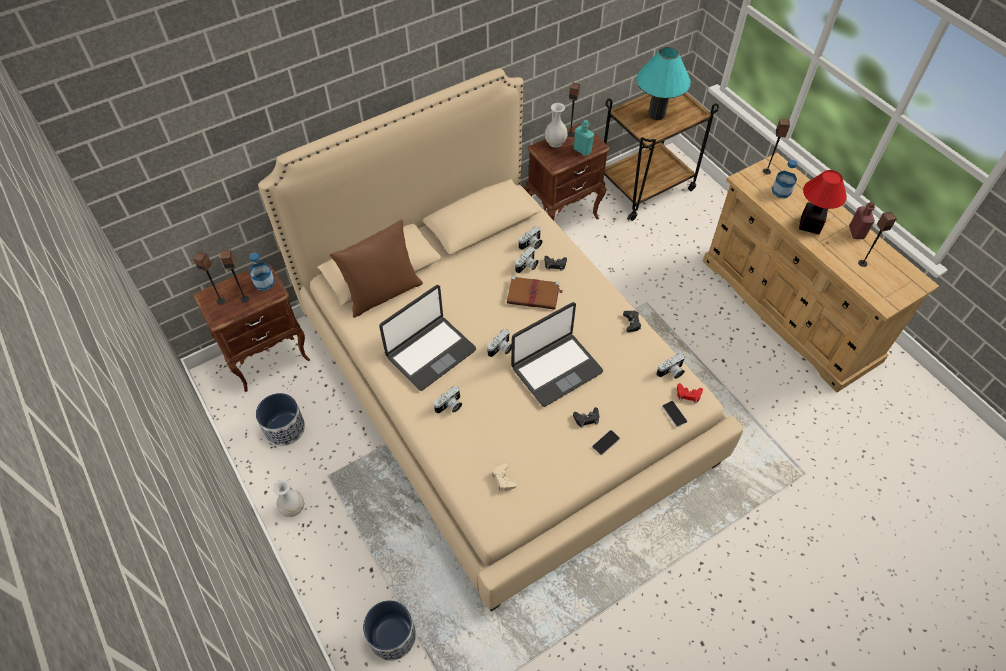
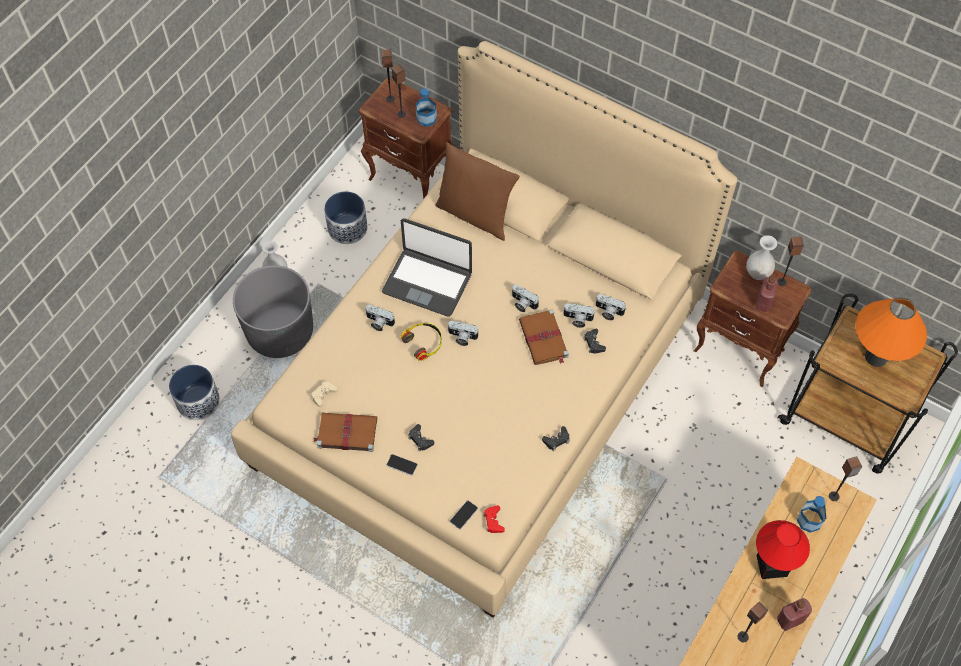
camera: 65 degrees right, 5 degrees up
laptop [511,302,603,407] -> none
turquoise bottle [574,120,594,156] -> red bottle [755,276,778,312]
turquoise table lamp [636,47,691,120] -> orange table lamp [855,298,927,367]
camera [656,353,685,379] -> camera moved to [512,284,539,312]
none -> grey planter [233,265,313,358]
none -> brown book [314,413,377,452]
none -> headphones [401,323,442,361]

